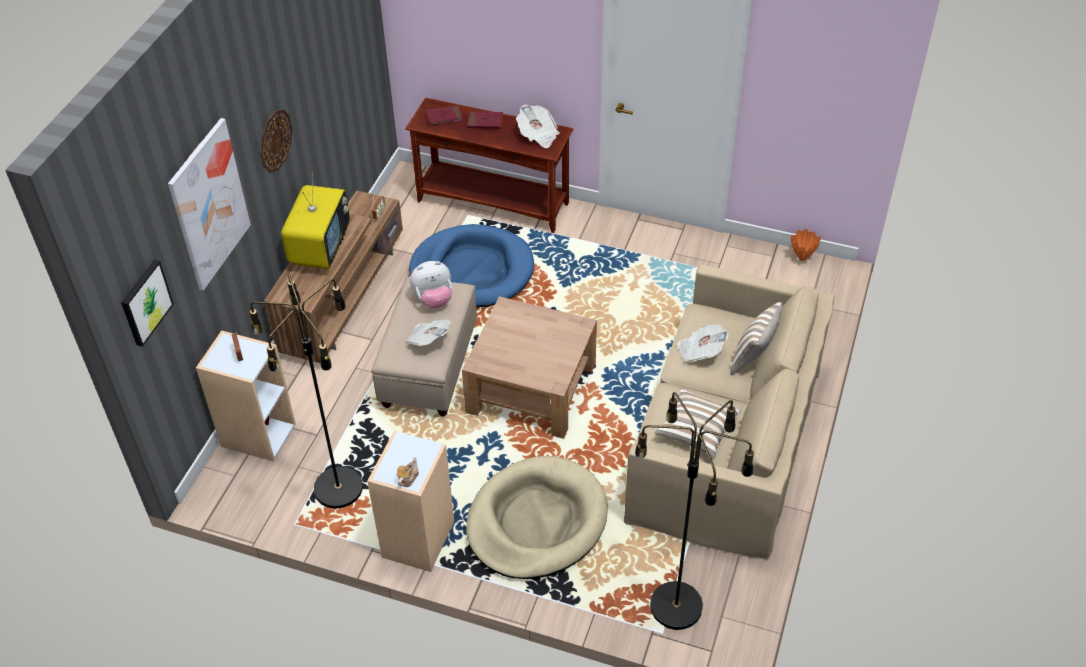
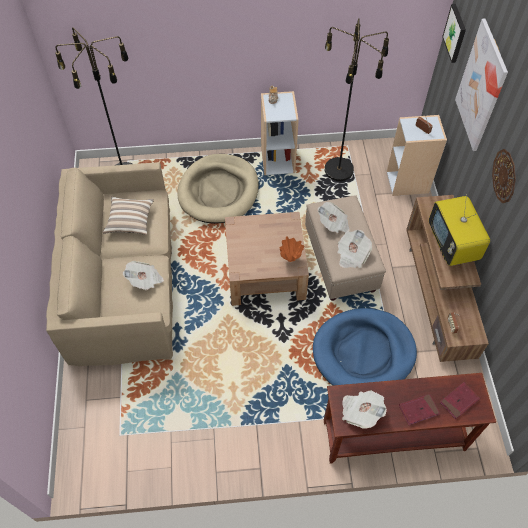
camera: 155 degrees right, 10 degrees up
plush toy [410,261,452,308] -> newspaper [337,230,372,268]
pillow [730,302,782,375] -> none
orange vase [791,229,821,261] -> orange vase moved to [280,236,304,262]

